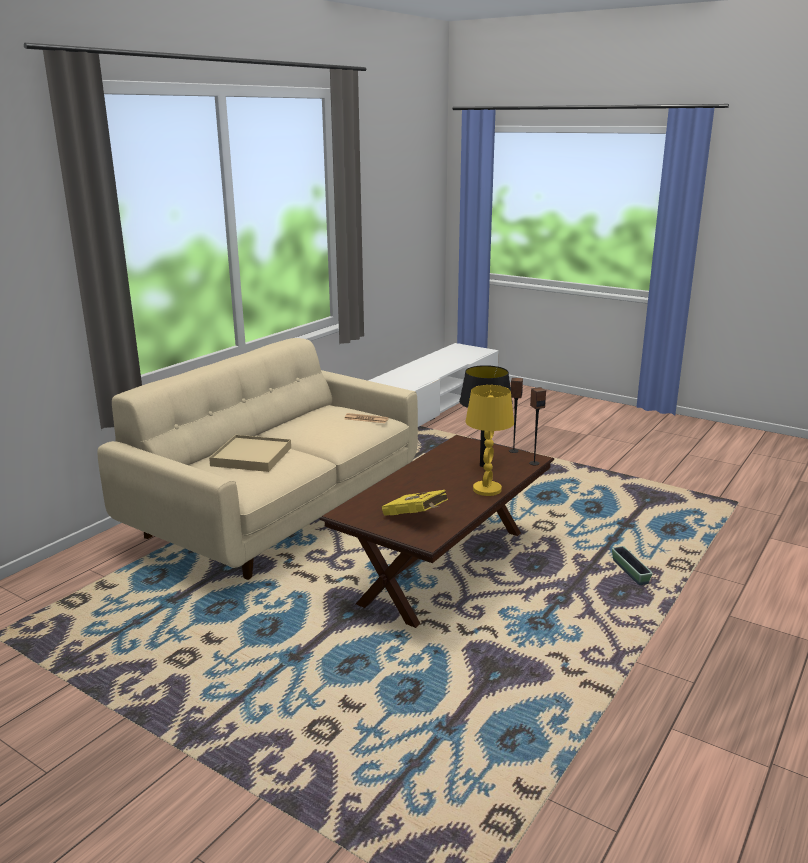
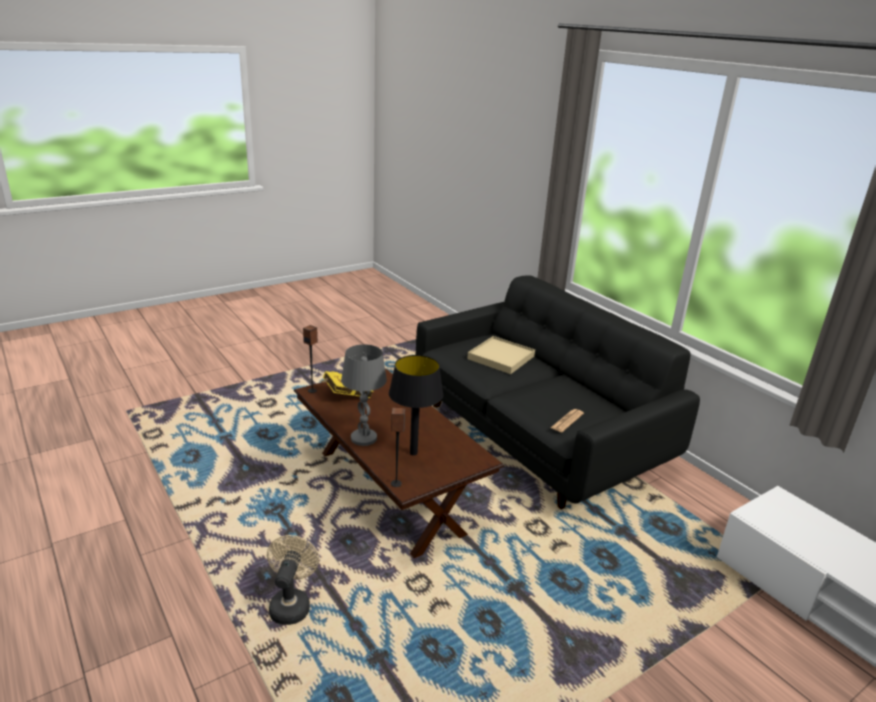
camera: 110 degrees right, 5 degrees up
beige sofa [97,338,418,580] -> black sofa [416,275,700,509]
yellow table lamp [465,385,514,496] -> grey table lamp [341,344,387,446]
speaker [509,378,523,453] -> speaker moved to [303,325,318,393]
planter [612,546,653,585] -> beige fan [267,535,319,625]

